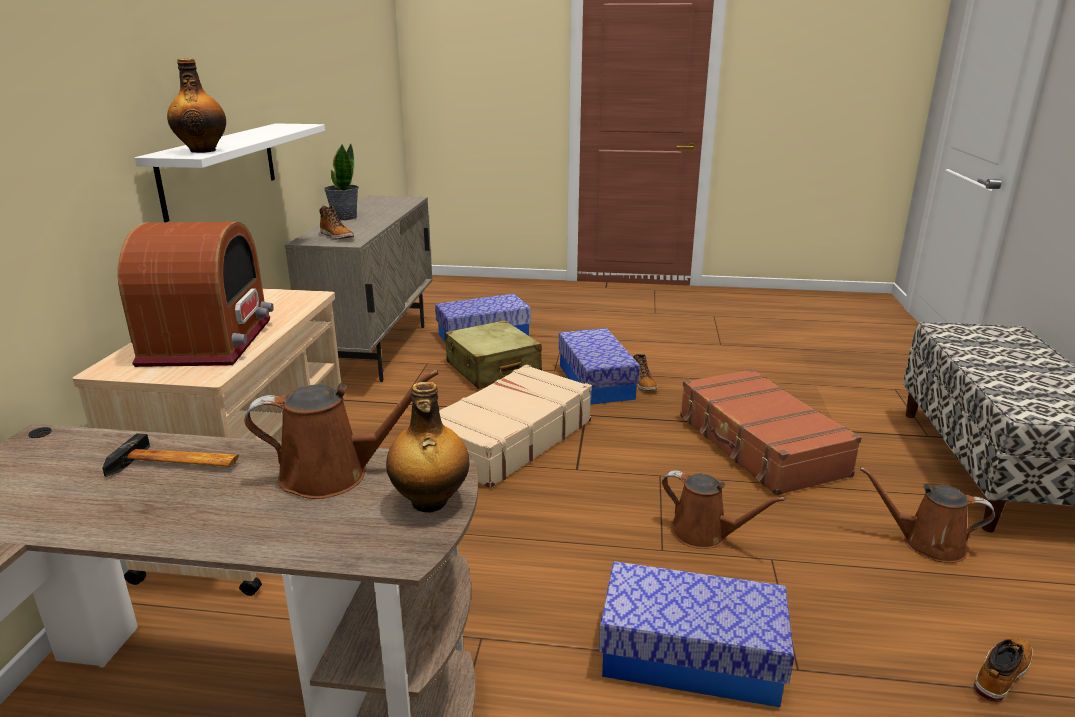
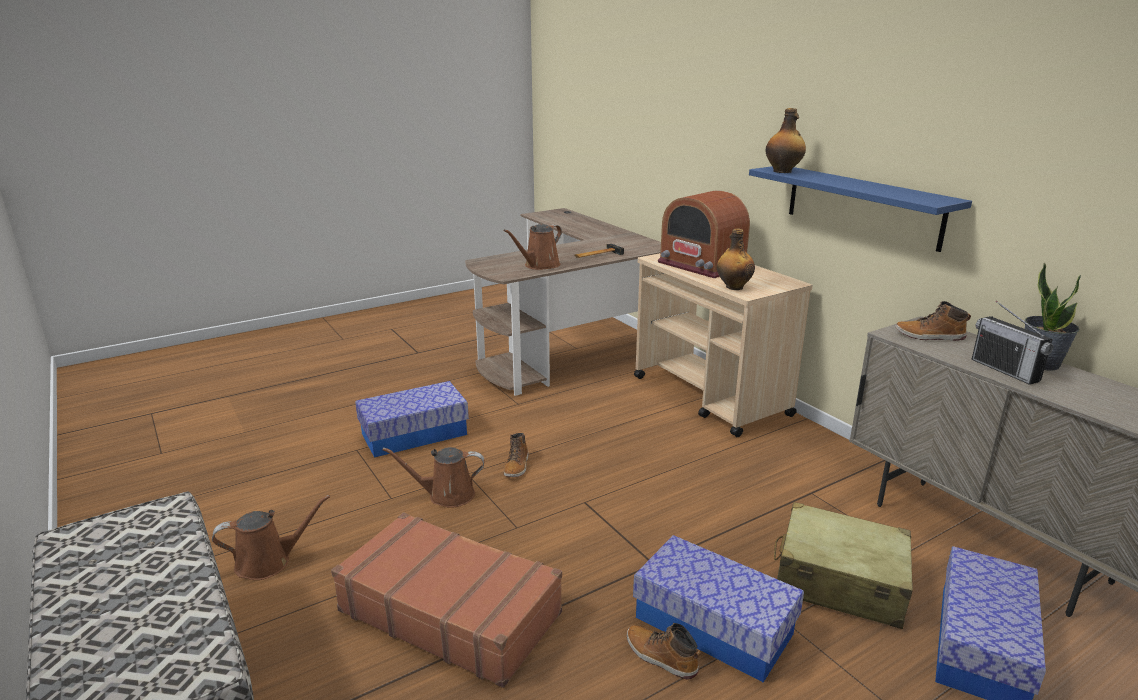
camera: 140 degrees right, 0 degrees up
white shelf [135,123,325,222] -> blue shelf [749,166,972,252]
bottle [386,382,470,513] -> bottle moved to [717,229,755,290]
beige suitcase [439,364,592,488] -> none
boot [974,638,1033,702] -> boot moved to [504,433,529,477]
none -> radio [971,301,1054,385]

